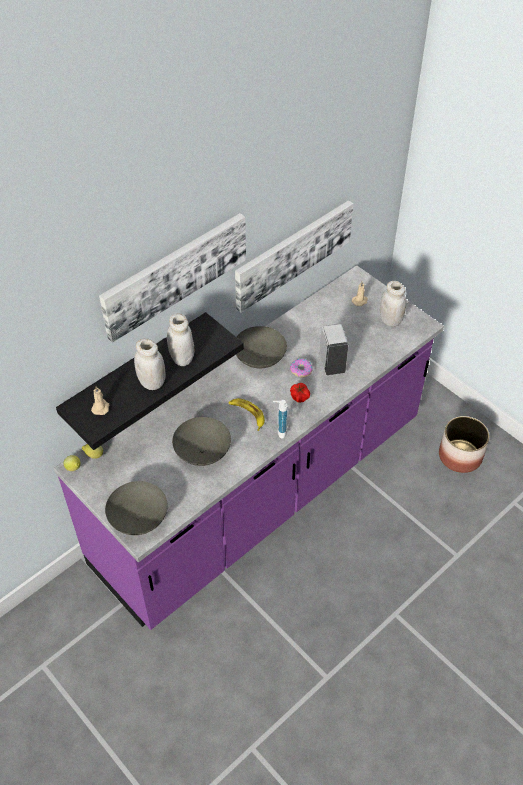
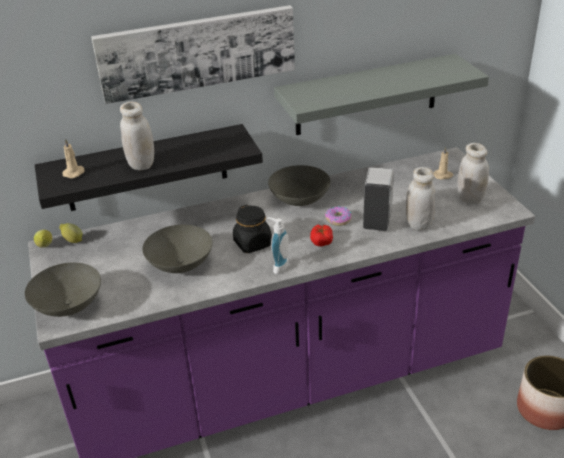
camera: 25 degrees right, 15 degrees down
white jar [167,313,194,366] -> white jar moved to [406,167,435,231]
banana [228,398,265,431] -> black jar [233,205,272,253]
picture [235,200,353,313] -> grey shelf [274,54,489,135]

